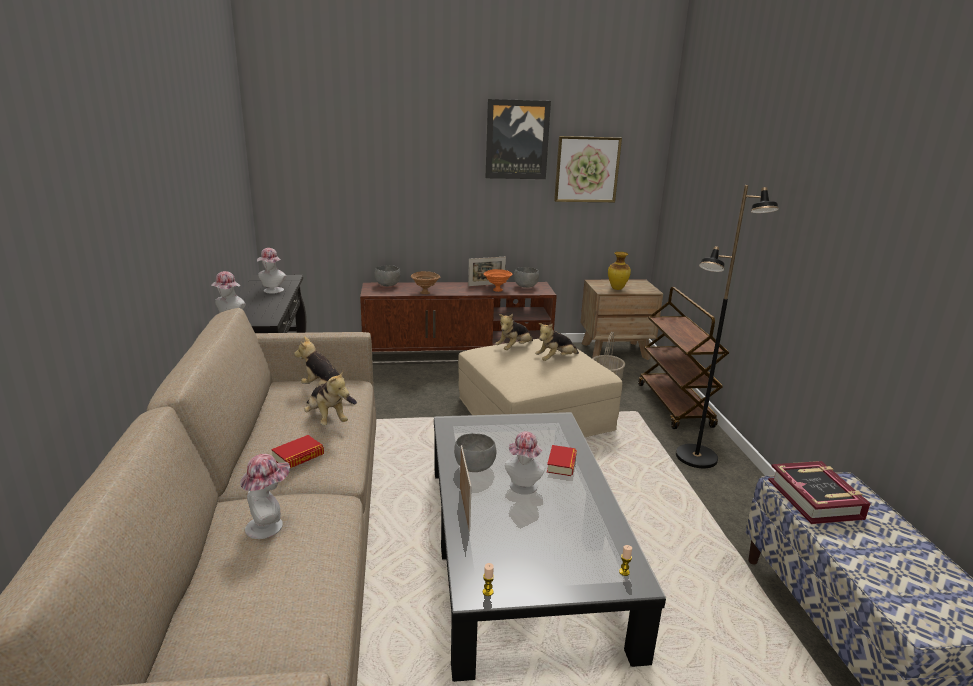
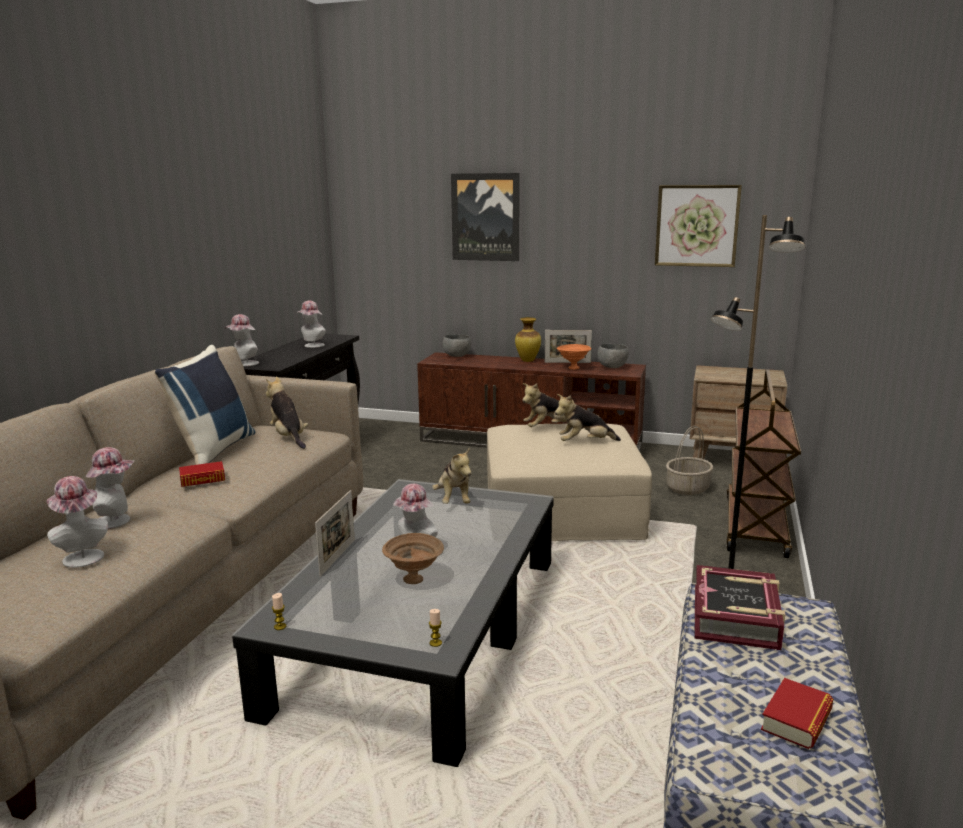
camera: 25 degrees right, 5 degrees down
plush toy [304,369,349,426] -> plush toy moved to [432,448,471,504]
brown bowl [411,271,440,294] -> brown bowl moved to [382,533,444,584]
grey bowl [454,433,496,472] -> none
picture [485,99,551,179] -> picture moved to [451,173,520,261]
book [547,445,577,476] -> book moved to [761,678,834,749]
vase [608,252,631,290] -> vase moved to [515,317,541,362]
none -> hat [47,476,108,568]
none -> blue pillow [154,345,255,465]

